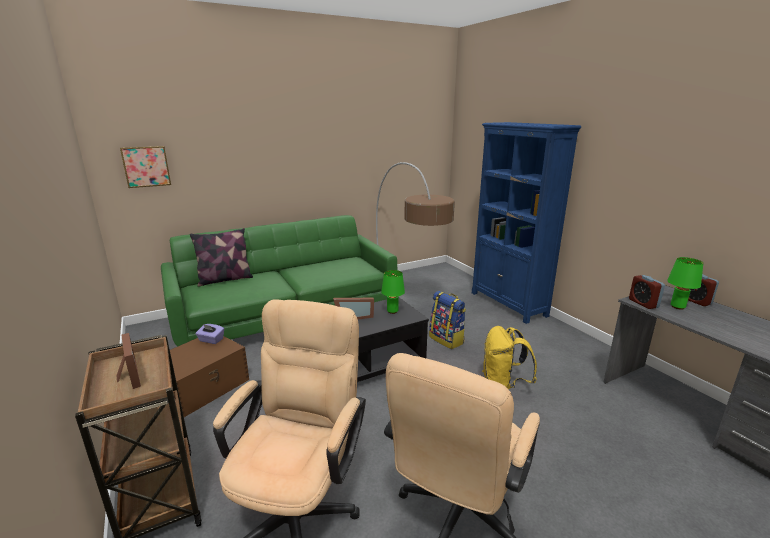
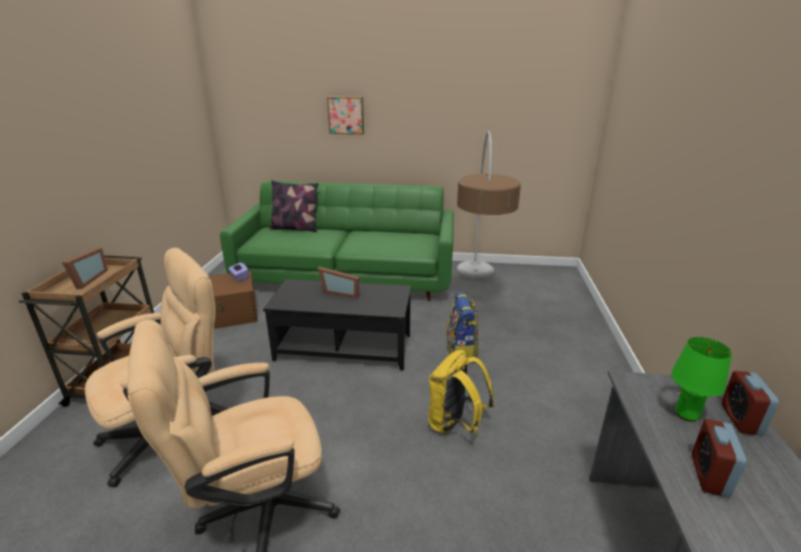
camera: 35 degrees right, 5 degrees up
picture [120,146,171,188] -> picture moved to [327,96,364,134]
green table lamp [381,270,405,314] -> none
blue bookcase [472,122,581,324] -> none
alarm clock [629,275,665,309] -> alarm clock moved to [692,419,747,498]

